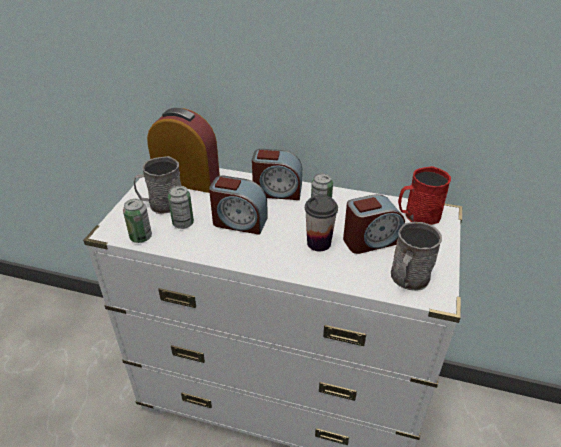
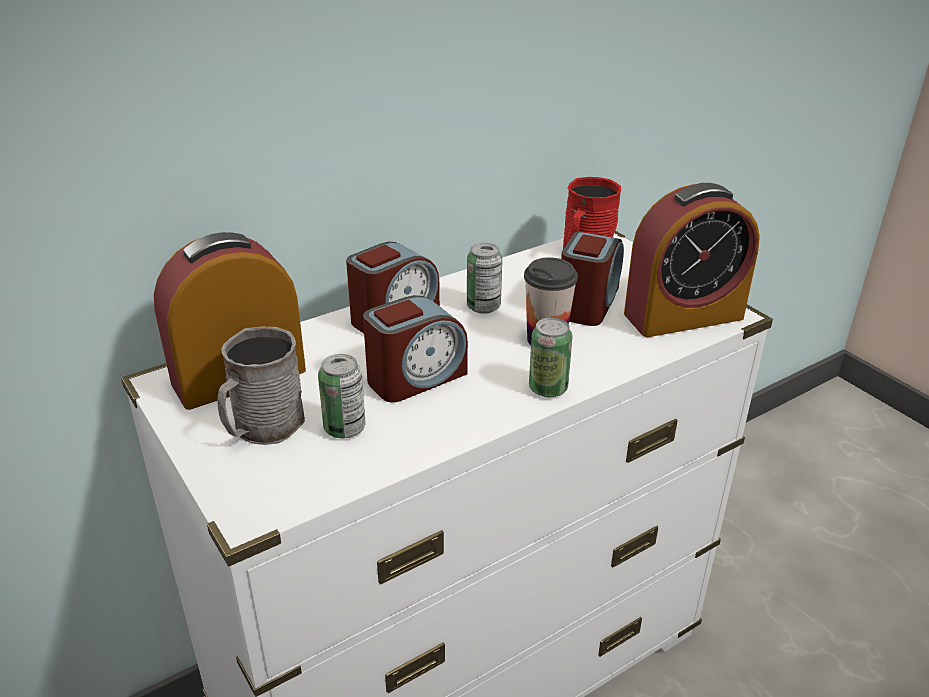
camera: 50 degrees left, 5 degrees down
can [123,199,152,243] -> can moved to [529,317,573,397]
grey mug [391,222,442,290] -> alarm clock [624,183,760,337]

